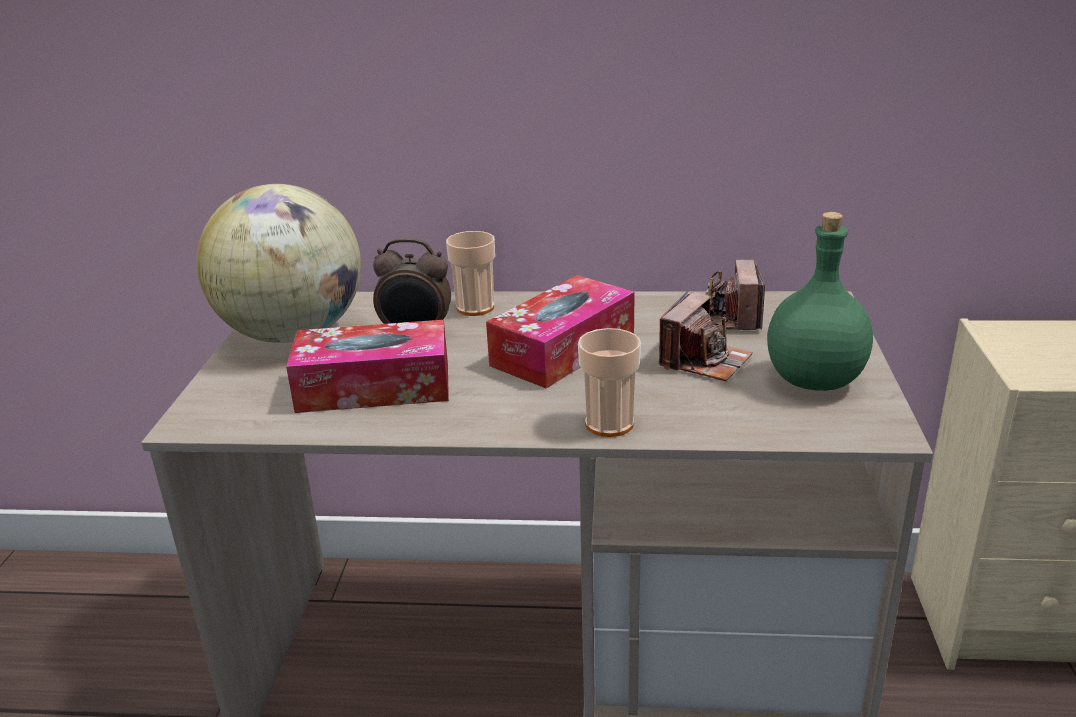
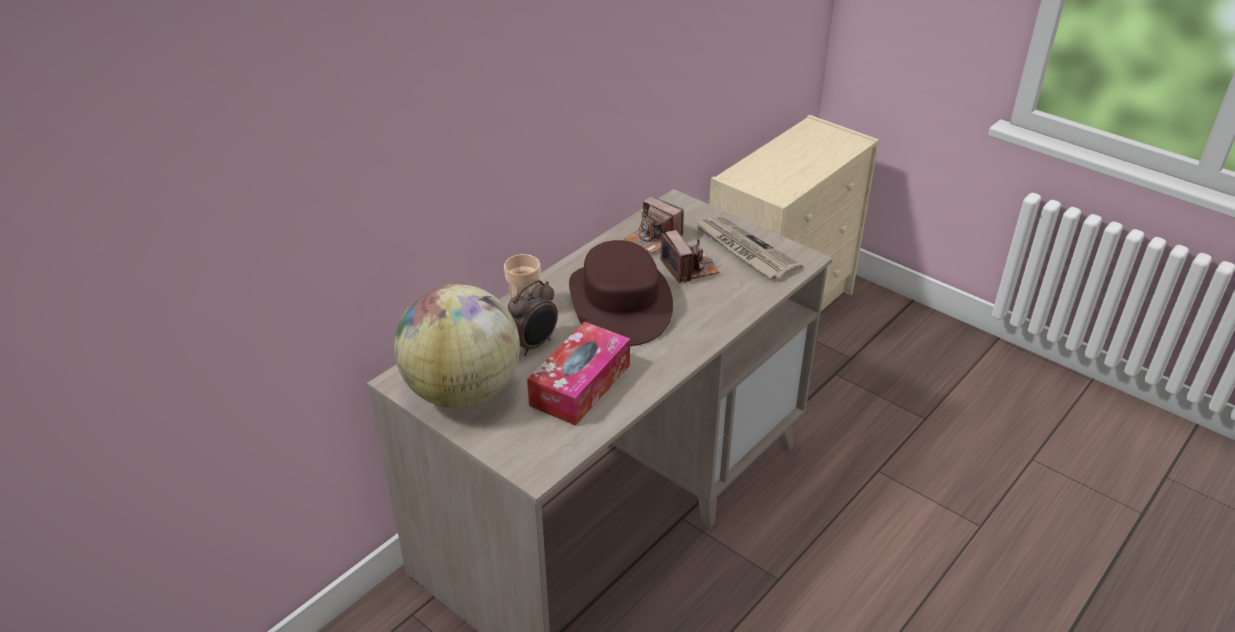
camera: 55 degrees left, 10 degrees up
tissue box [486,275,635,388] -> brown hat [569,240,673,346]
cup [578,328,641,437] -> none
green bottle [767,212,873,391] -> newspaper [694,215,803,280]

